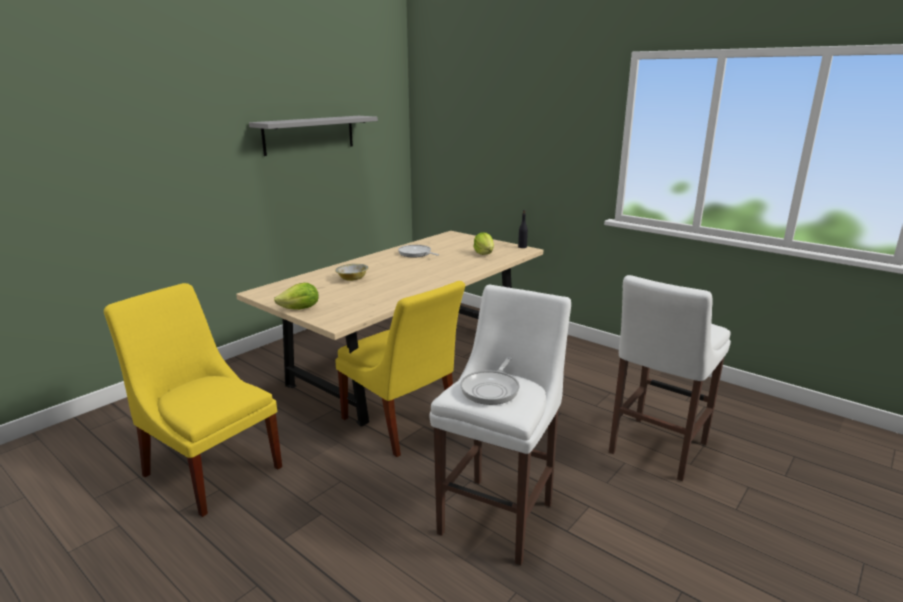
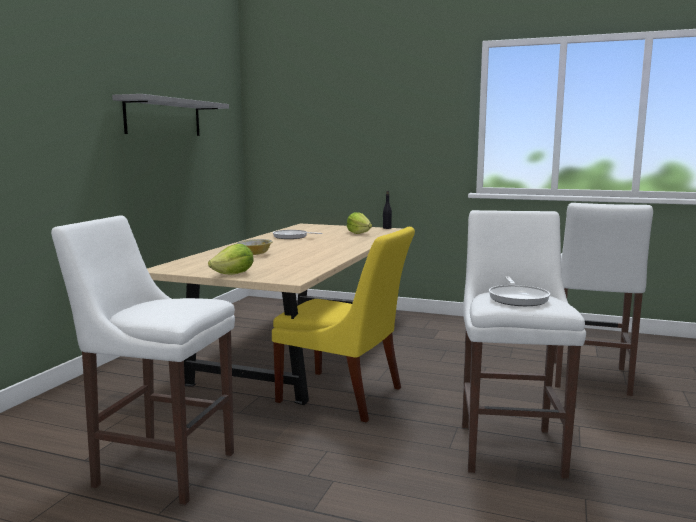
camera: 20 degrees left, 10 degrees down
yellow chair [104,283,282,517] -> white stool [51,215,235,505]

